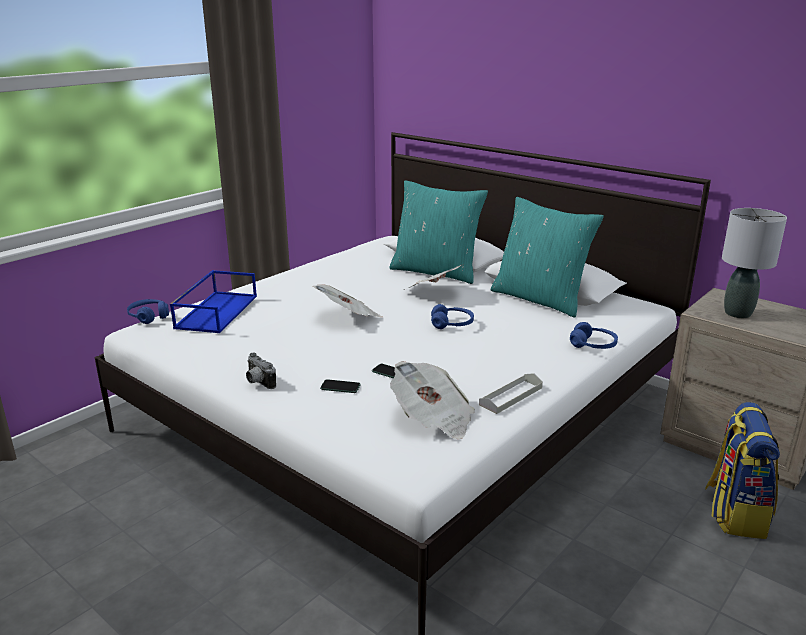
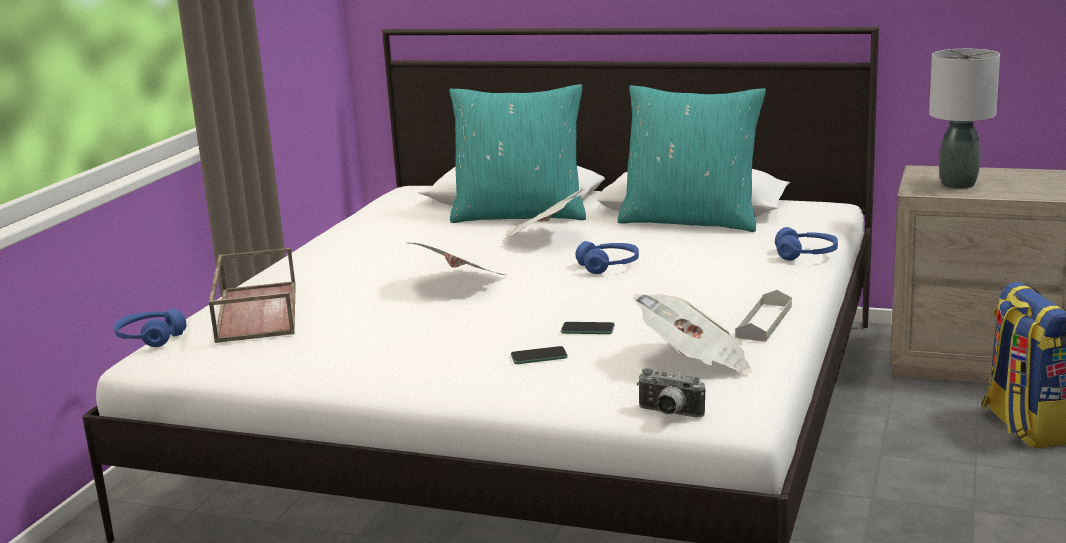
camera: 20 degrees left, 5 degrees down
blue tray [170,270,257,333] -> brown tray [209,248,296,343]
camera [246,353,276,389] -> camera moved to [637,368,705,418]

